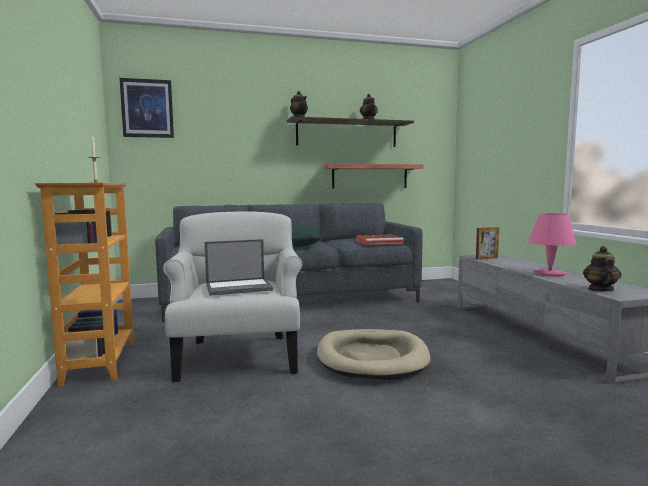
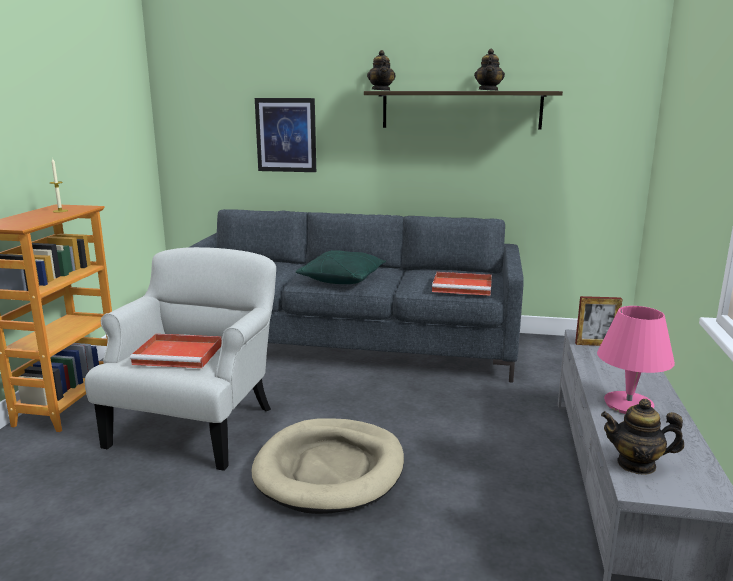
camera: 25 degrees right, 10 degrees up
picture [120,78,174,138] -> picture moved to [255,98,316,172]
laptop [205,239,273,296] -> red tray [130,334,222,368]
shelf [324,164,424,189] -> none
teapot [583,246,621,291] -> teapot turned 120 degrees counterclockwise [601,399,684,475]

